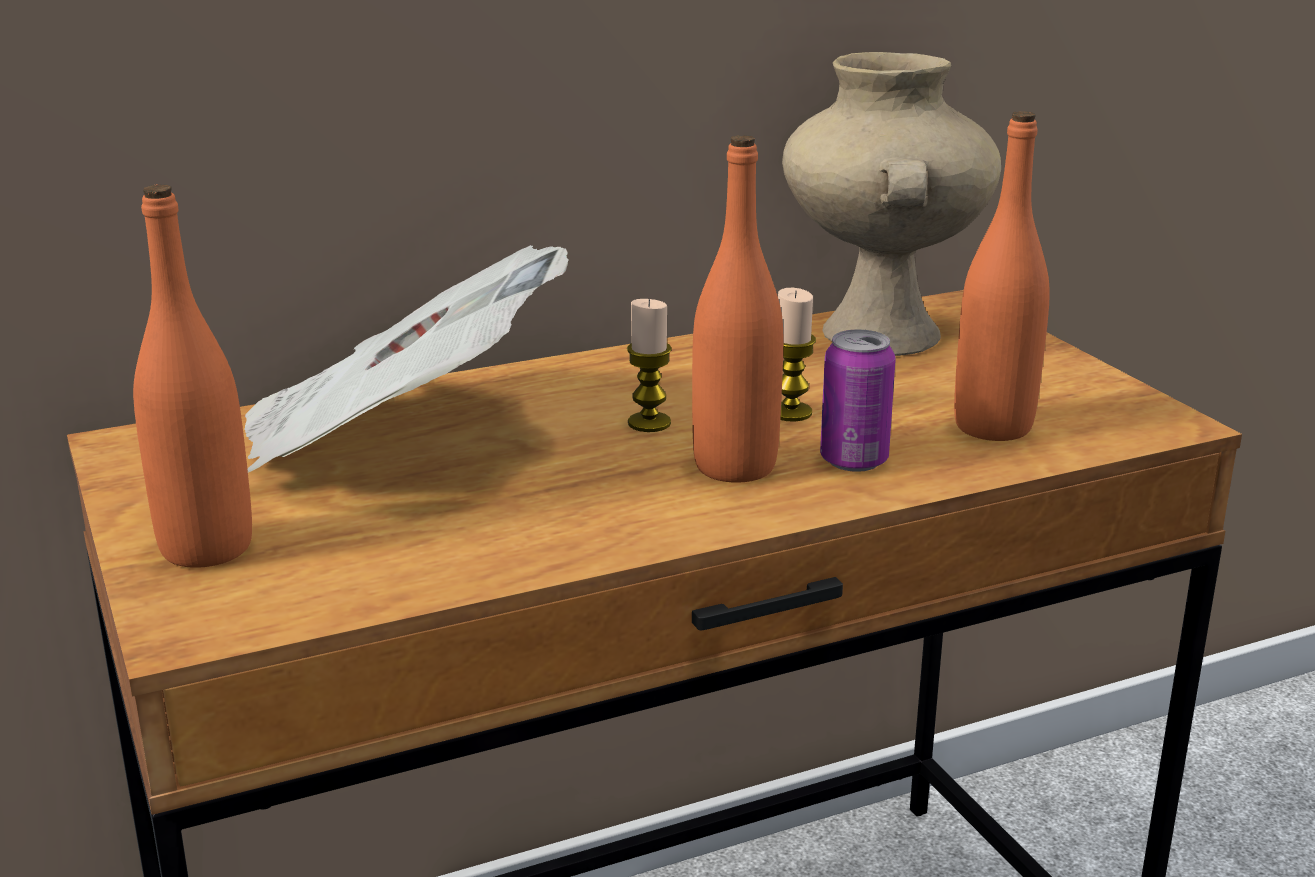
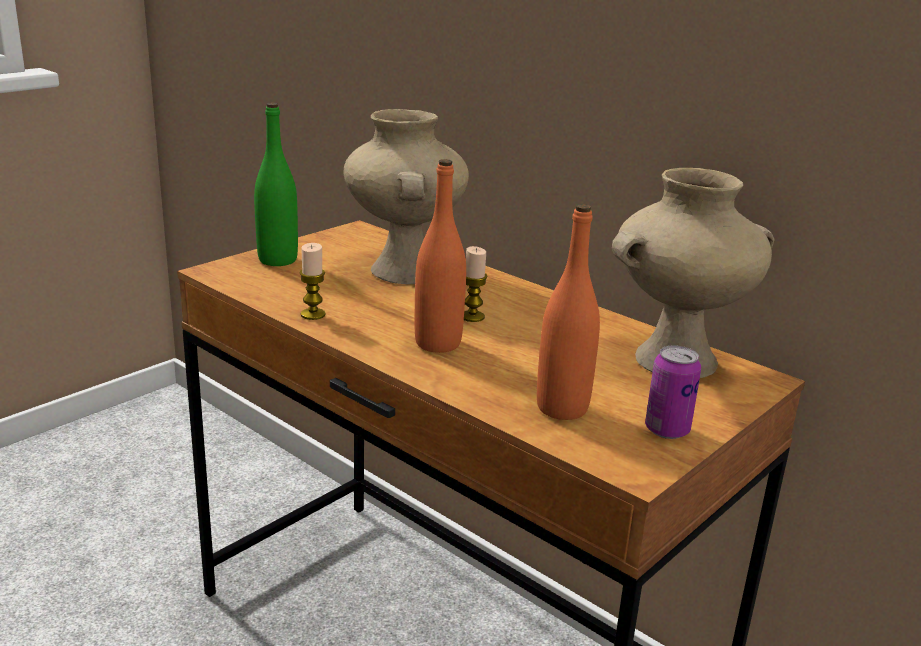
camera: 65 degrees right, 0 degrees up
orange bottle [133,184,252,568] -> green bottle [254,103,298,266]
newspaper [245,245,569,472] -> beige vase [343,109,469,284]
candle [778,288,816,422] -> candle moved to [299,243,326,320]
can [820,330,896,472] -> can moved to [645,345,701,439]

